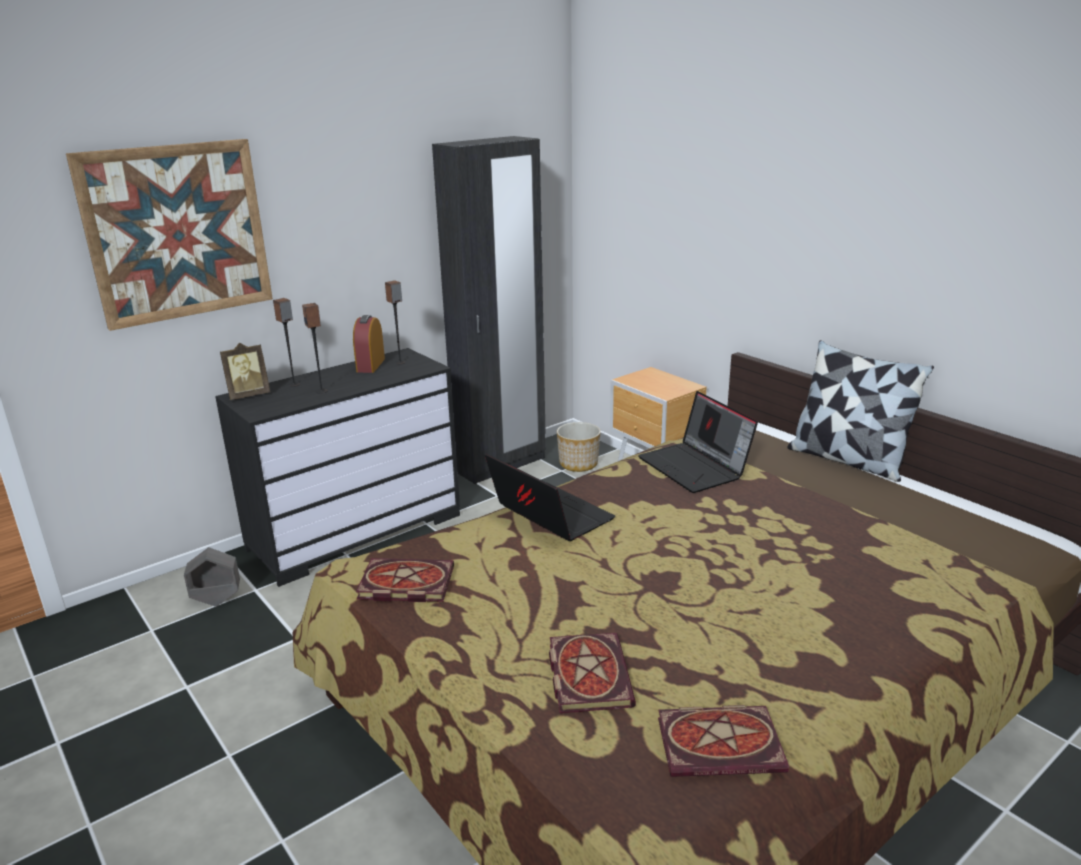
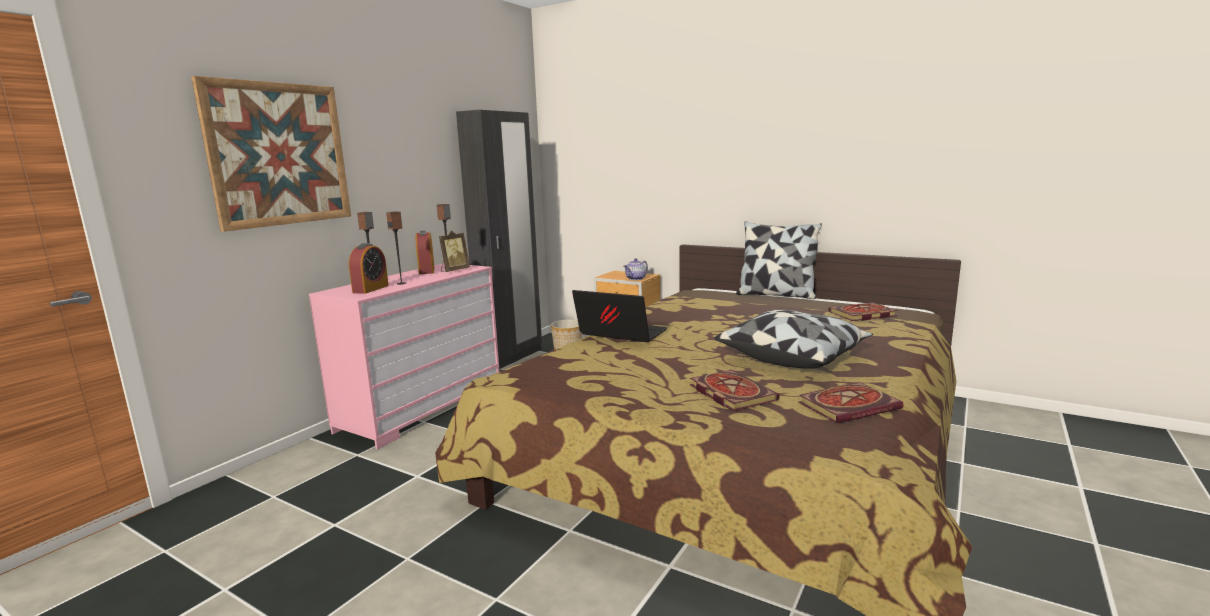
camera: 20 degrees left, 10 degrees down
grey planter [184,547,240,607] -> none
black dresser [215,348,460,587] -> pink dresser [309,263,500,449]
picture frame [220,343,270,400] -> picture frame moved to [439,230,470,272]
book [356,558,454,602] -> book moved to [828,302,898,321]
laptop [638,391,758,493] -> none
none -> alarm clock [349,243,389,294]
none -> teapot [624,258,648,280]
none -> pillow [714,309,873,369]

